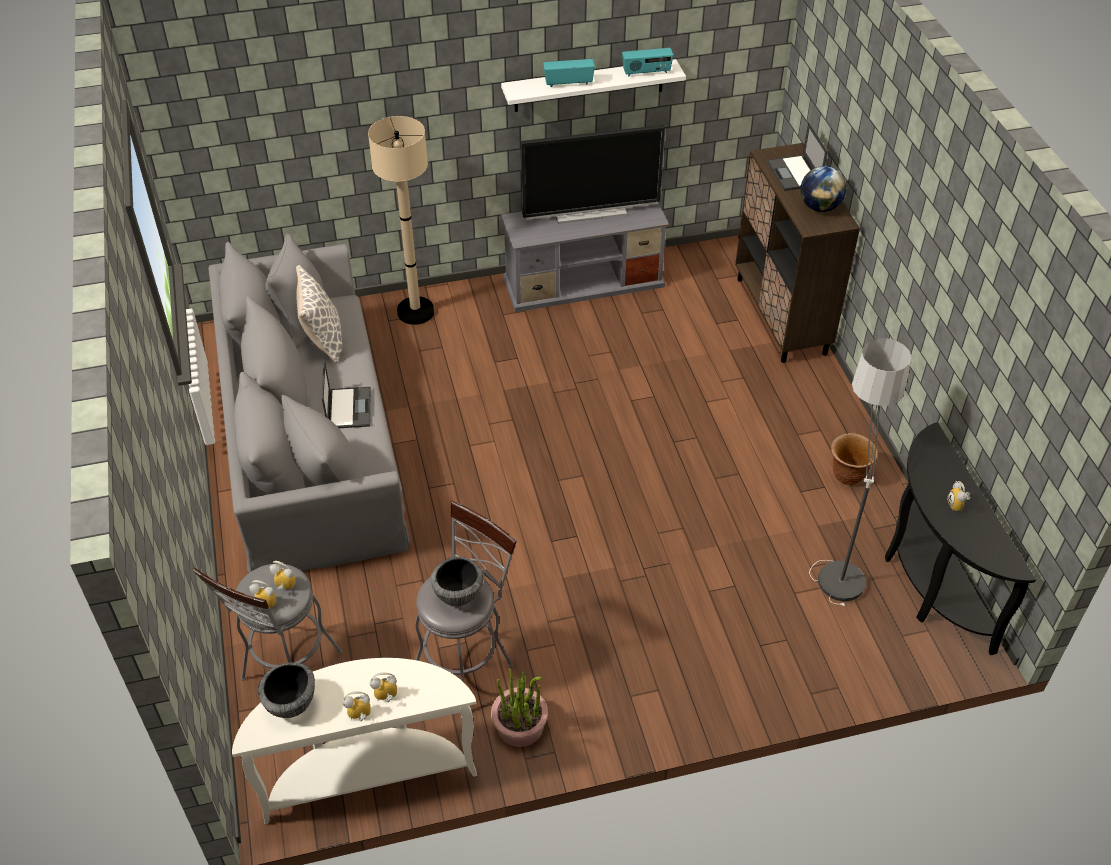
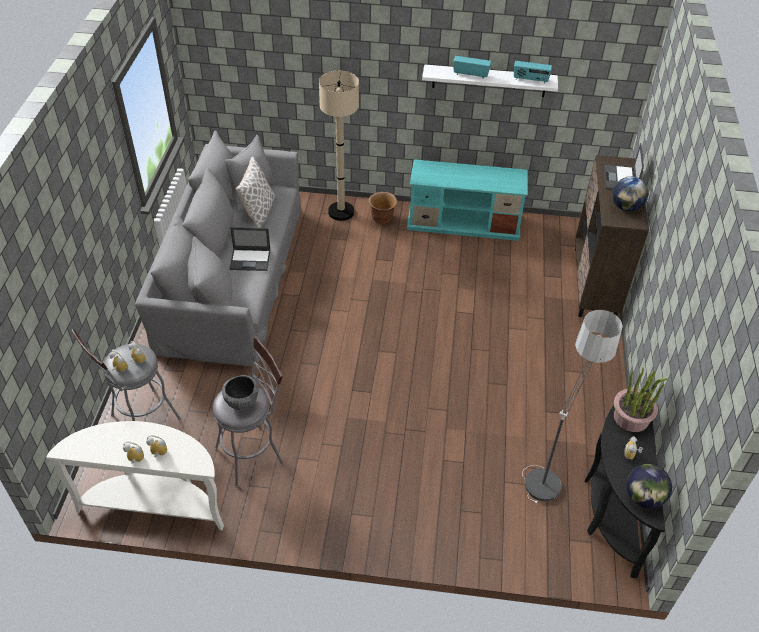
camera: 20 degrees right, 0 degrees up
bowl [258,662,315,718] -> none
laptop [322,360,371,428] -> laptop turned 75 degrees clockwise [229,227,271,271]
potted plant [491,668,548,747] -> potted plant moved to [614,367,668,432]
grey tv stand [501,202,669,312] -> turquoise tv stand [407,159,528,241]
television [520,125,665,224] -> none
brown planter [831,433,878,485] -> brown planter moved to [368,192,397,224]
none -> globe [627,464,672,508]

